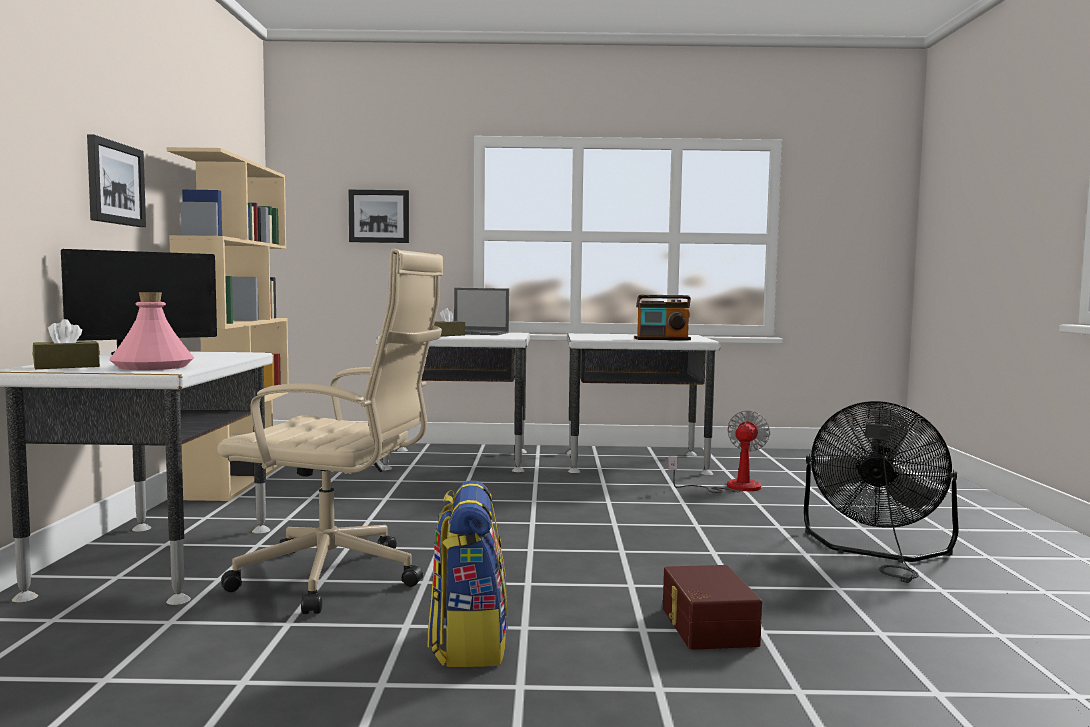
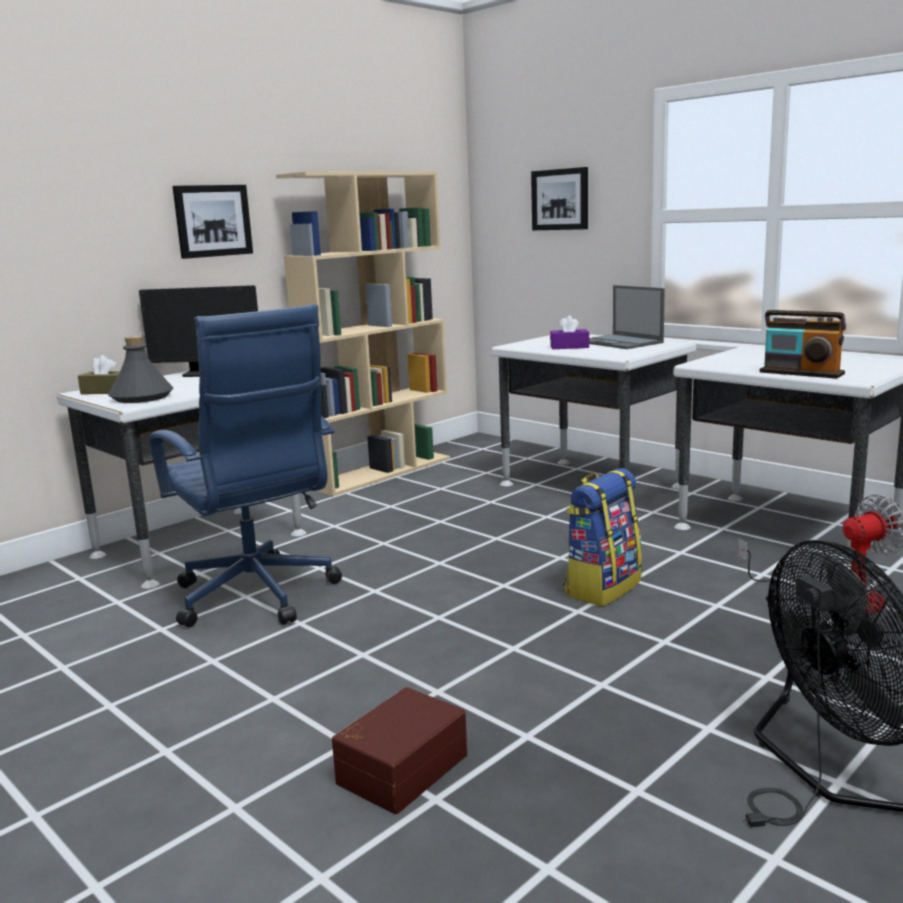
camera: 45 degrees right, 10 degrees up
pink bottle [109,292,194,370] -> grey bottle [108,336,173,403]
beige office chair [217,249,443,614] -> blue office chair [150,304,342,627]
backpack [428,481,508,667] -> backpack moved to [563,468,642,606]
brown tissue box [434,308,465,336] -> purple tissue box [550,315,589,349]

